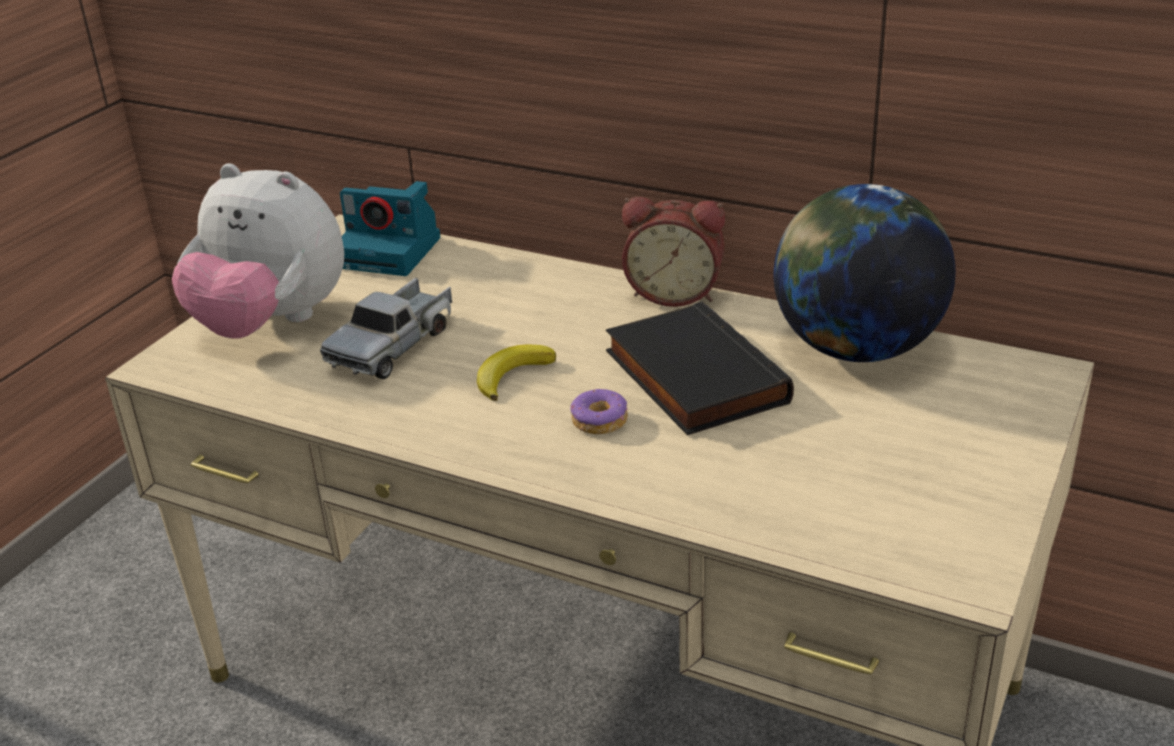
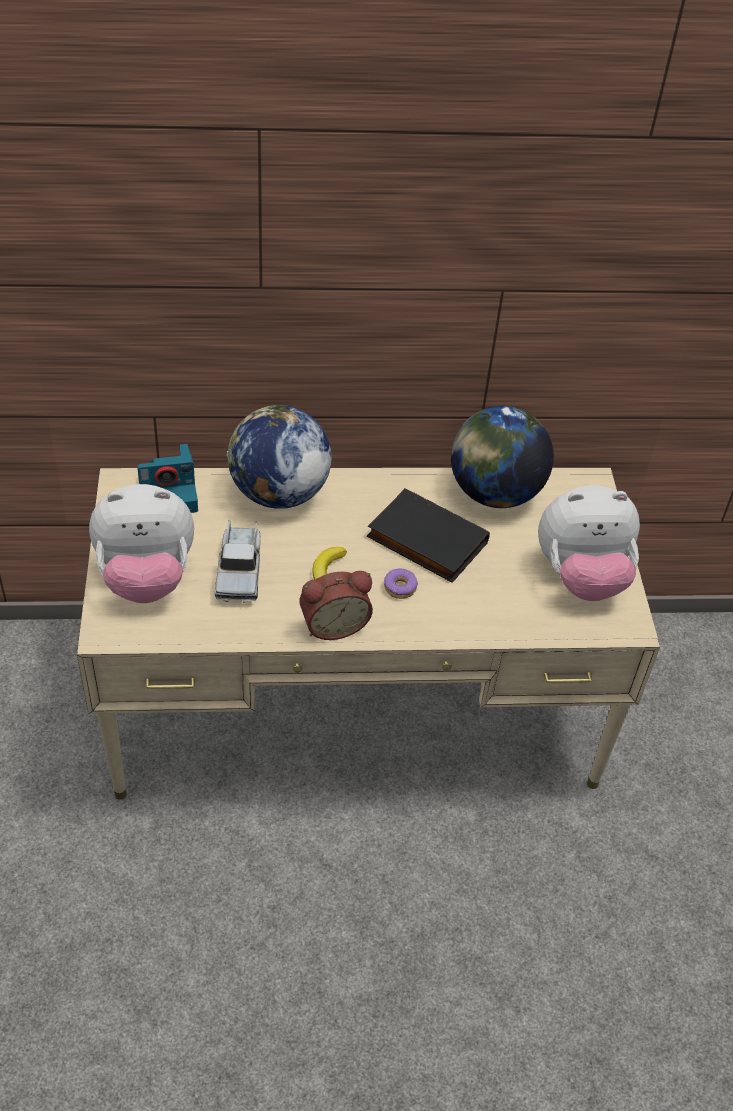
camera: 35 degrees left, 15 degrees up
alarm clock [622,197,725,307] -> alarm clock moved to [300,571,373,640]
none -> globe [226,405,332,509]
none -> plush toy [538,485,640,601]

